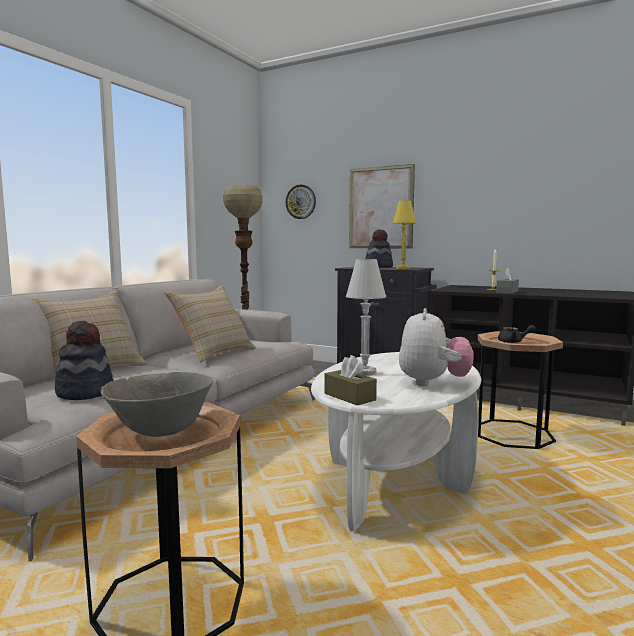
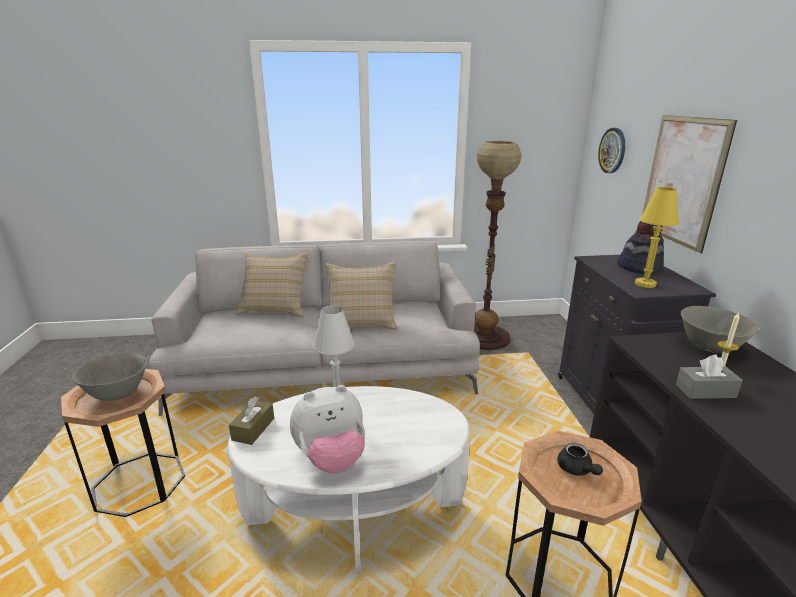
camera: 55 degrees right, 15 degrees up
hat [55,321,113,400] -> none
none -> grey bowl [681,306,759,353]

